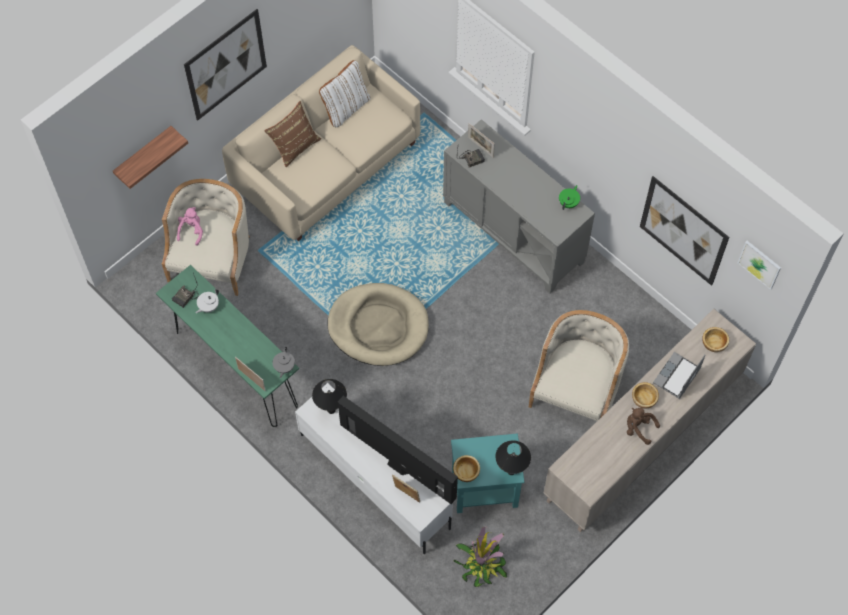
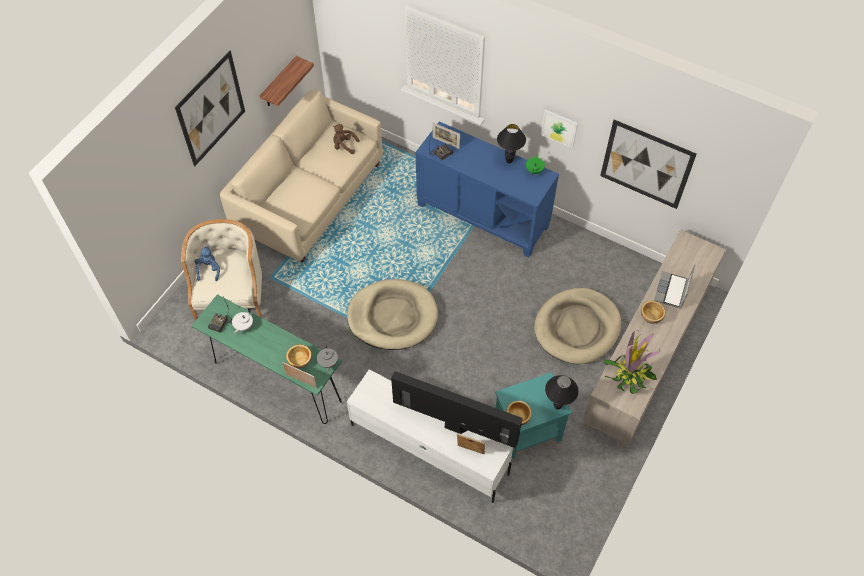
camera: 15 degrees left, 5 degrees down
shelf [113,126,188,189] -> shelf moved to [260,56,314,106]
pink plush toy [177,207,203,246] -> blue plush toy [195,246,220,281]
brown pillow [264,101,321,168] -> none
black table lamp [312,379,347,414] -> black table lamp moved to [497,124,526,164]
white pillow [319,60,371,127] -> none
grey cabinet [443,119,595,294] -> blue cabinet [416,121,559,257]
potted plant [454,526,507,587] -> potted plant moved to [602,330,660,394]
beige armchair [529,310,629,421] -> beige dog bed [534,288,621,364]
brown plush toy [627,408,660,445] -> brown plush toy moved to [333,124,360,154]
bowl [702,327,729,352] -> bowl moved to [286,344,312,368]
picture [738,241,781,290] -> picture moved to [541,109,578,148]

